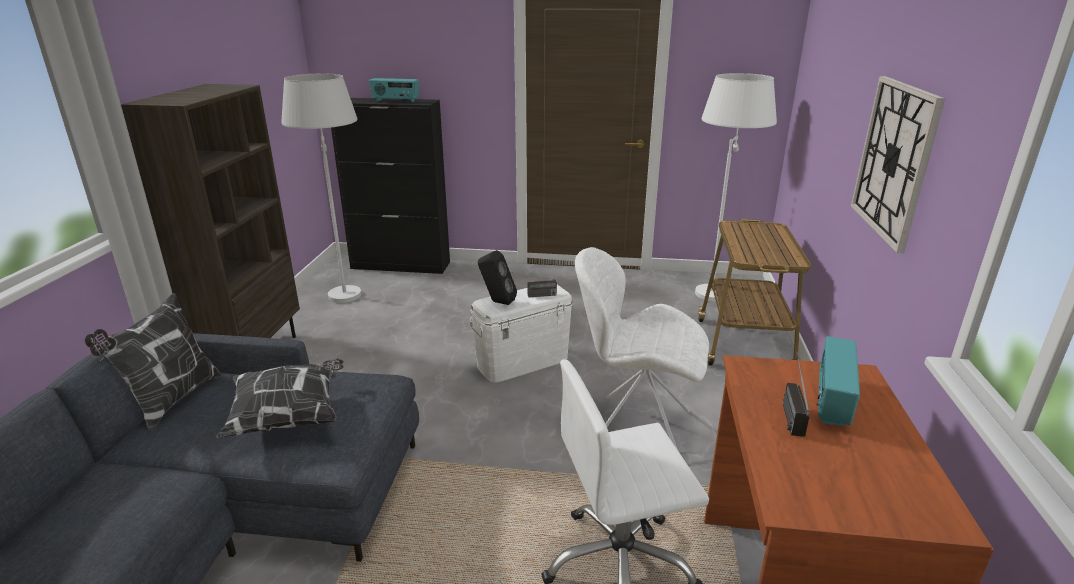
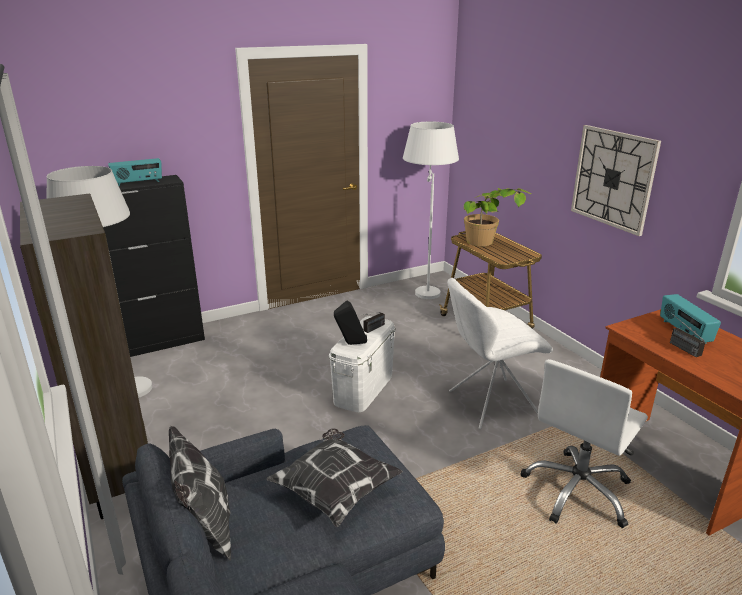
camera: 35 degrees left, 0 degrees up
none -> potted plant [464,188,531,247]

